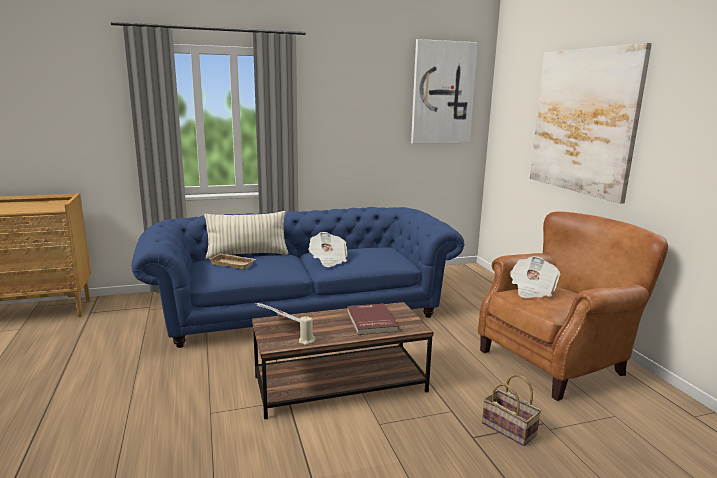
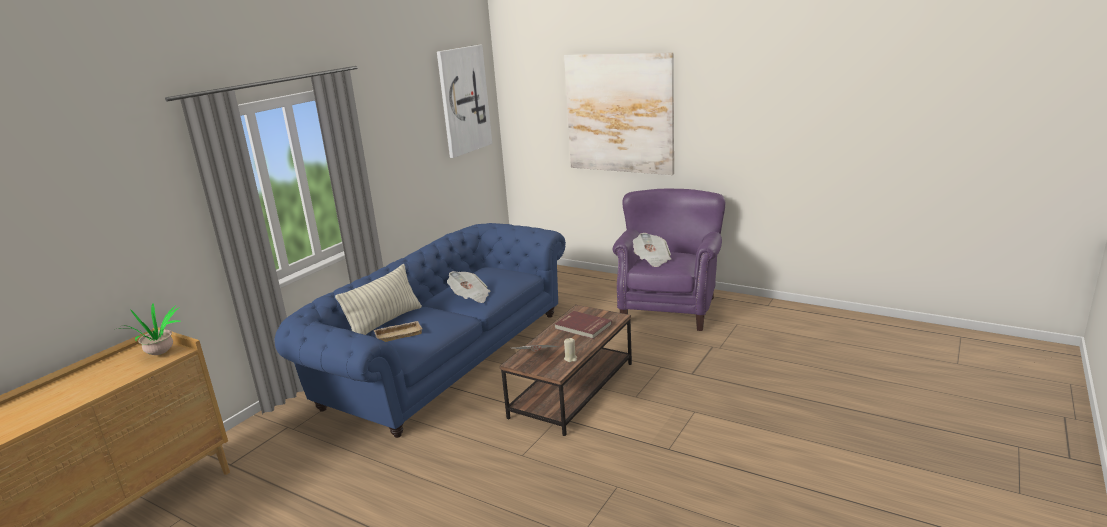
camera: 40 degrees left, 5 degrees up
brown armchair [478,211,668,401] -> purple armchair [613,189,725,331]
basket [482,374,541,446] -> none
none -> potted plant [118,303,181,355]

